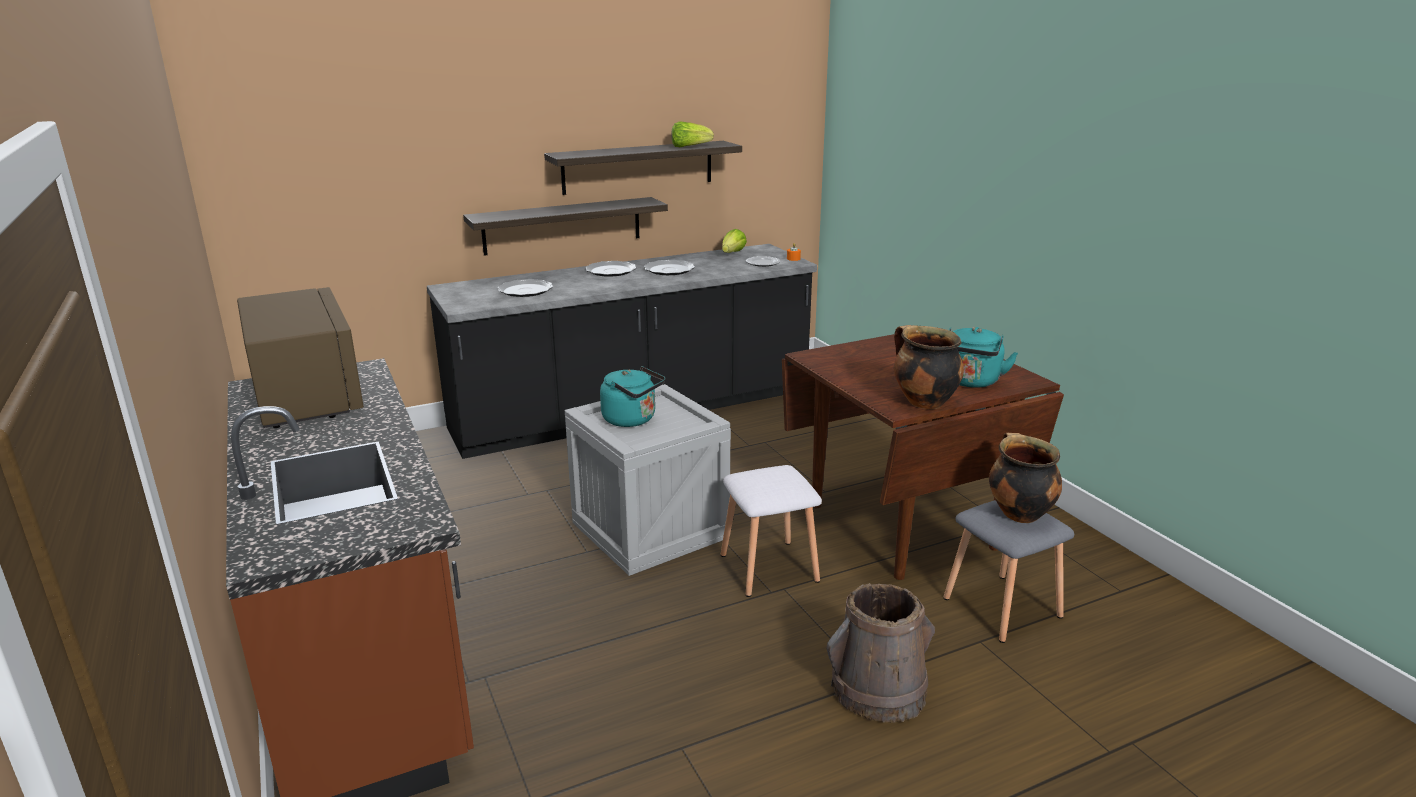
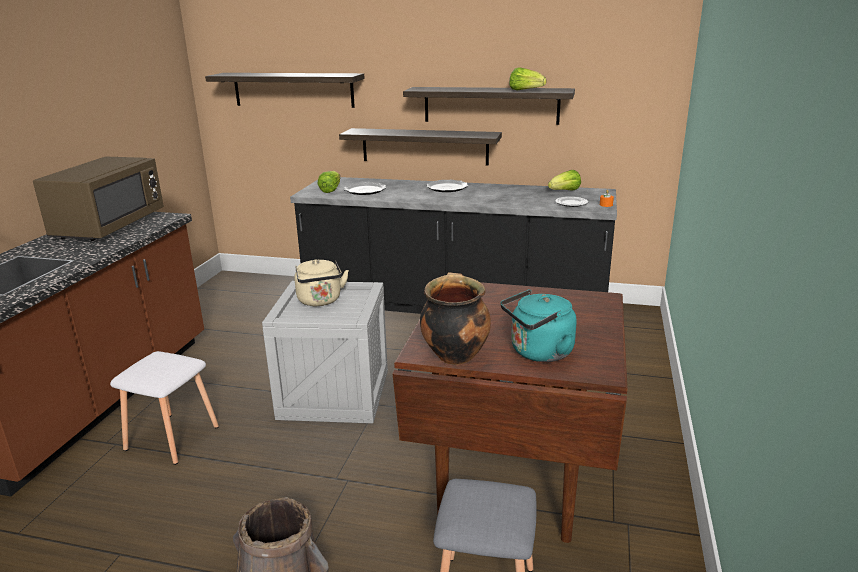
camera: 40 degrees right, 0 degrees up
turquoise kettle [600,366,665,427] -> beige kettle [294,260,349,306]
plate [644,260,695,275] -> none
white stool [721,465,822,597] -> white stool moved to [110,351,219,465]
cooking pot [989,433,1062,523] -> none
none -> shelf [205,73,365,108]
none -> lettuce [318,171,340,193]

